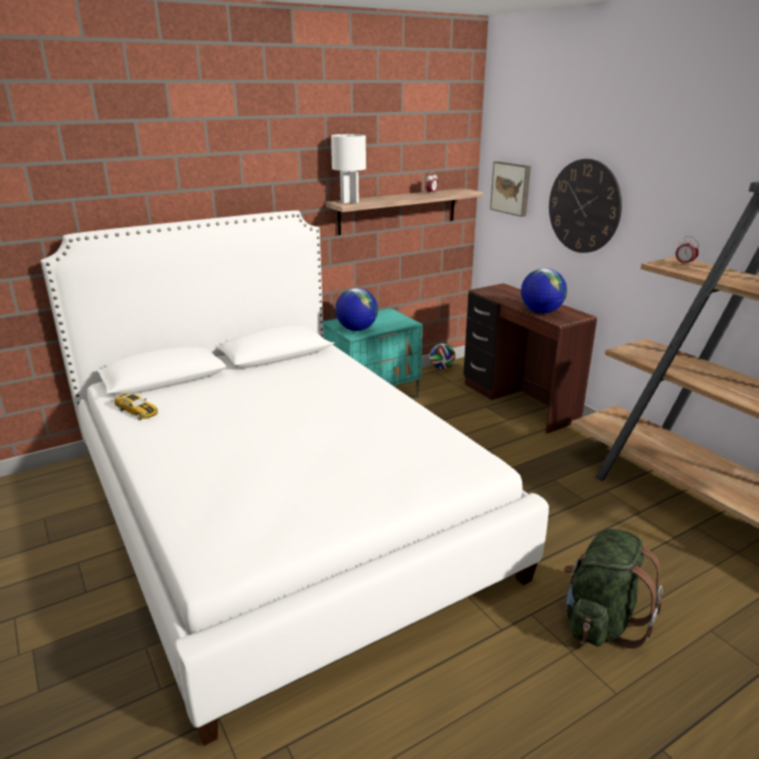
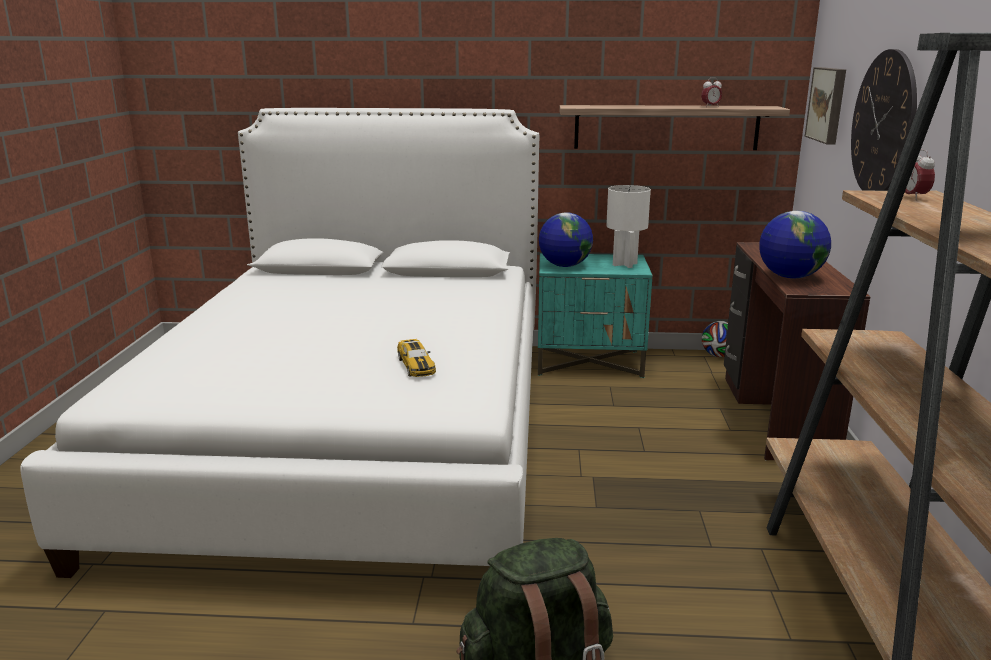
camera: 35 degrees right, 5 degrees down
toy car [114,393,158,420] -> toy car moved to [397,339,436,377]
white table lamp [331,134,366,203] -> white table lamp moved to [606,185,651,268]

